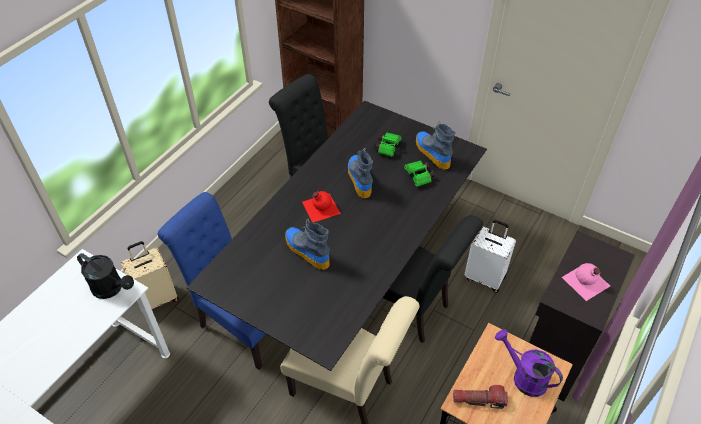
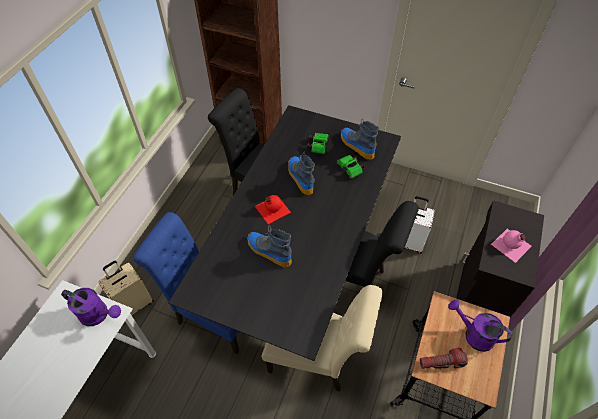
camera: 10 degrees left, 5 degrees up
black watering can [77,253,134,299] -> purple watering can [61,288,121,326]

